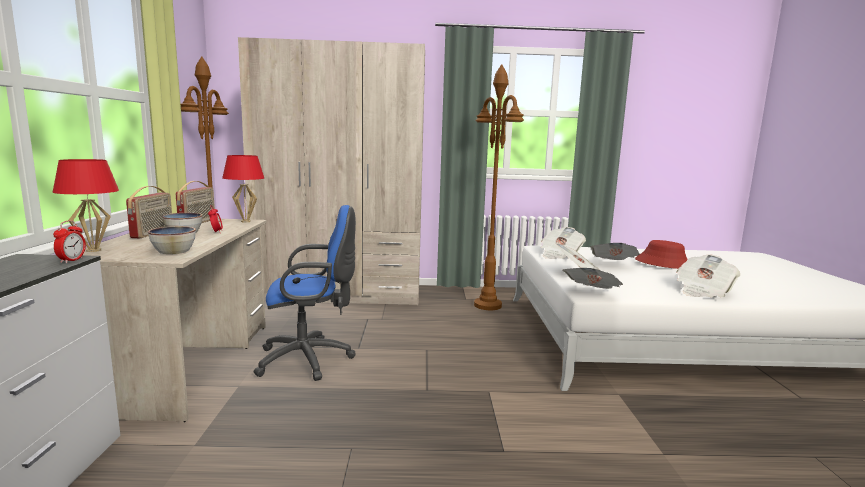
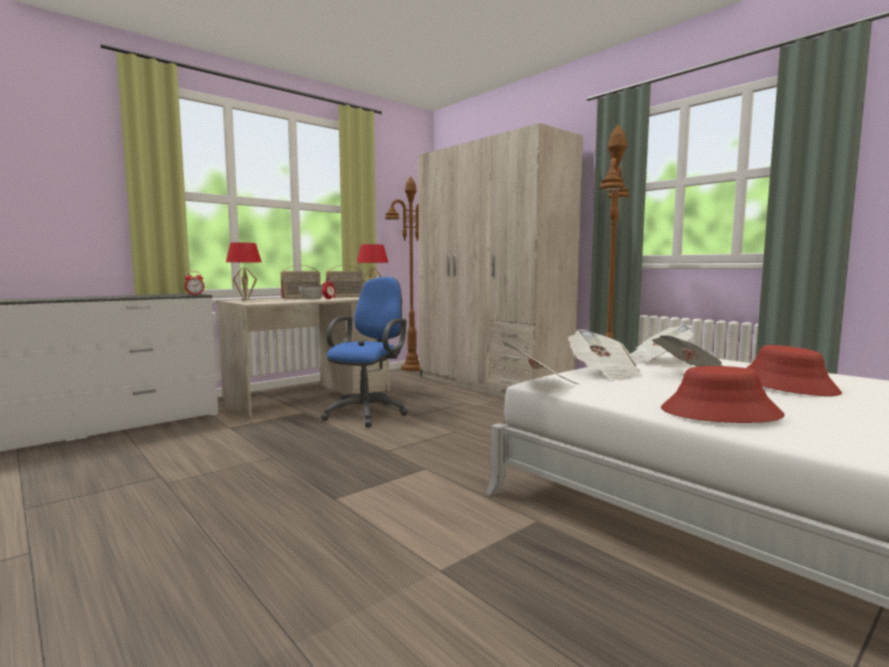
camera: 50 degrees right, 5 degrees down
bowl [148,226,196,254] -> none
blue office chair [253,205,356,381] -> blue office chair turned 105 degrees counterclockwise [320,277,408,427]
newspaper [677,255,740,297] -> red hat [661,366,785,423]

